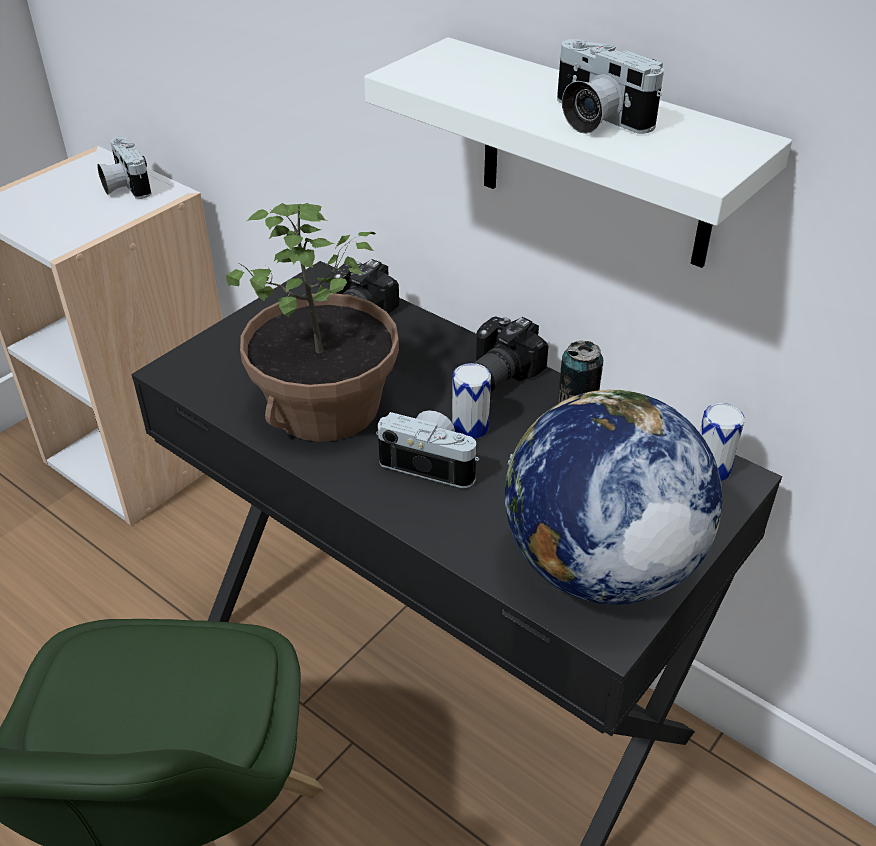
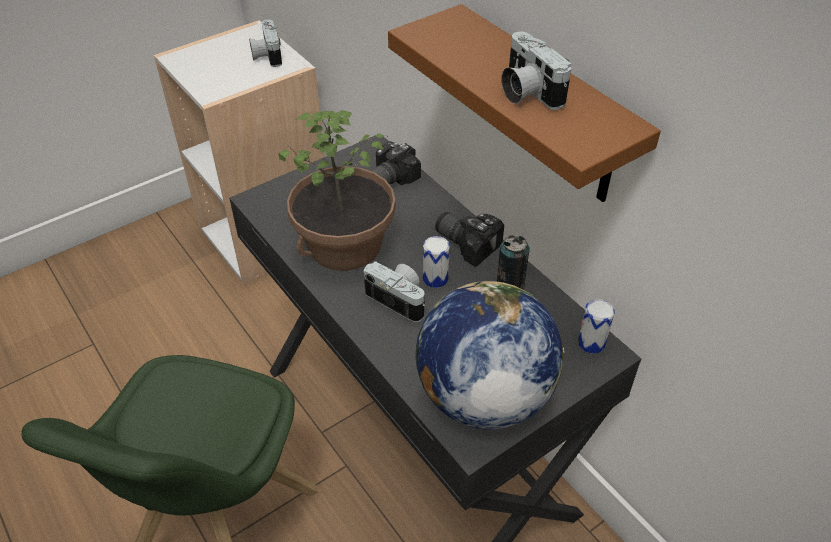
camera: 15 degrees right, 5 degrees up
white shelf [364,37,792,268] -> brown shelf [388,4,661,202]
camera [474,317,548,392] -> camera turned 75 degrees clockwise [435,212,505,267]

